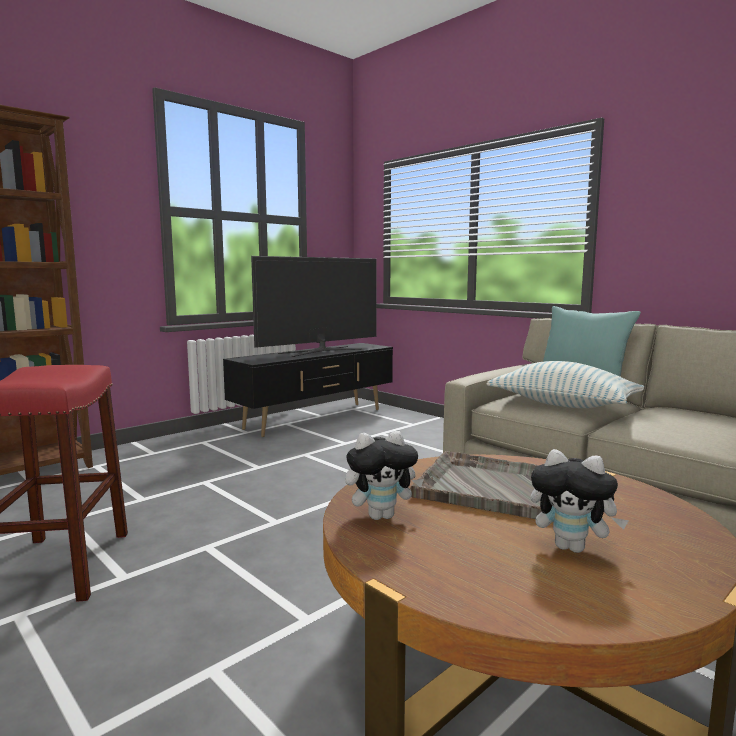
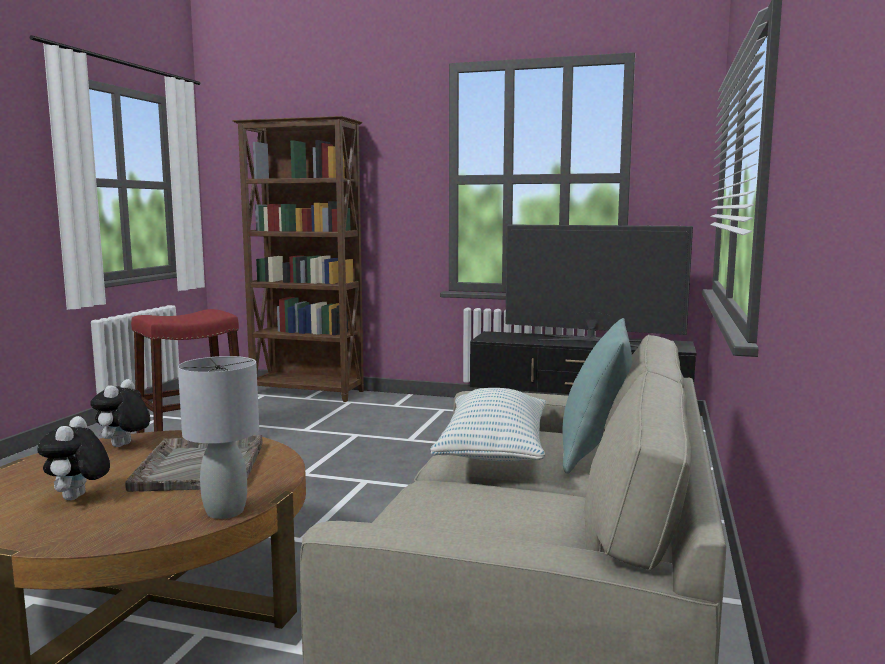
camera: 60 degrees right, 0 degrees up
plush toy [345,431,424,520] -> plush toy turned 60 degrees clockwise [90,379,150,447]
none -> grey table lamp [178,356,259,519]

